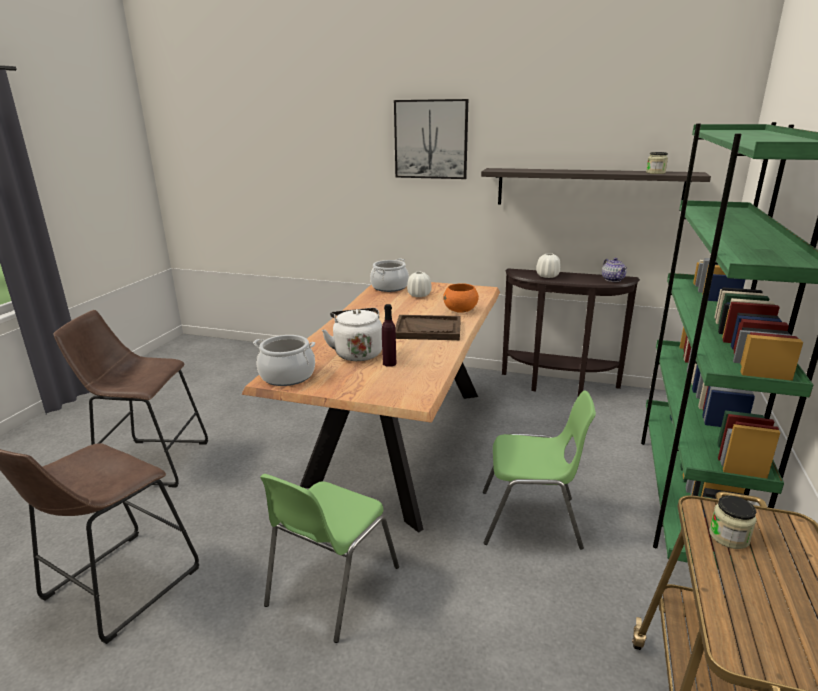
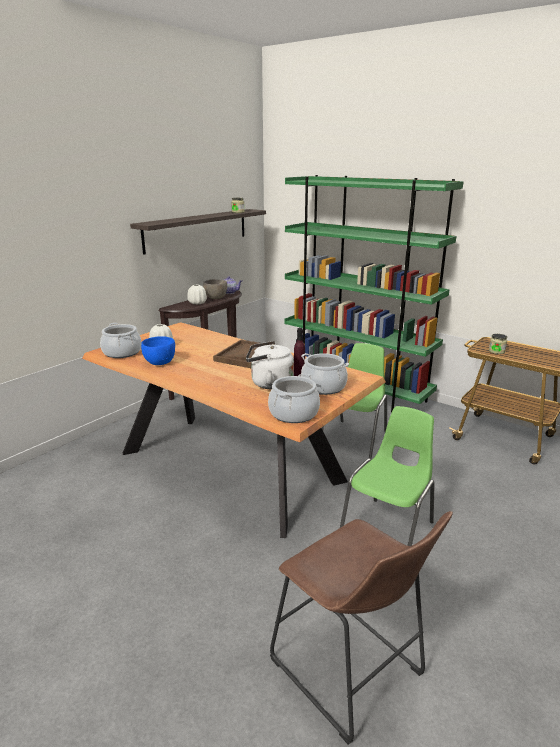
camera: 70 degrees left, 0 degrees up
brown stool [53,310,208,487] -> none
green chair [260,474,399,643] -> green chair turned 105 degrees counterclockwise [340,406,435,546]
picture [394,99,468,179] -> none
orange bowl [443,284,479,313] -> none
none -> blue bowl [141,336,175,365]
none -> grey bowl [203,279,227,299]
none -> cooking pot [301,353,349,395]

